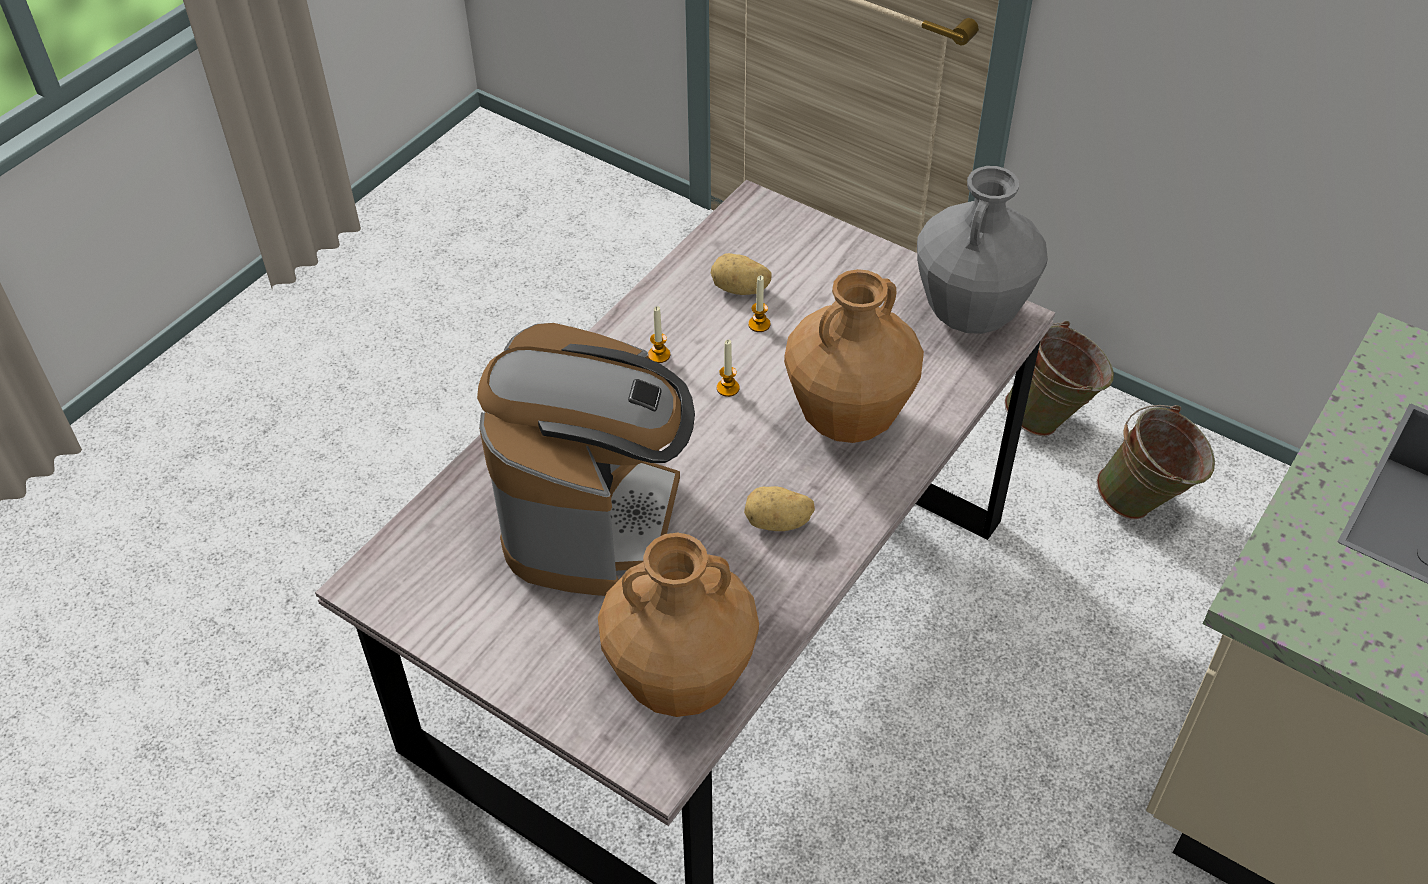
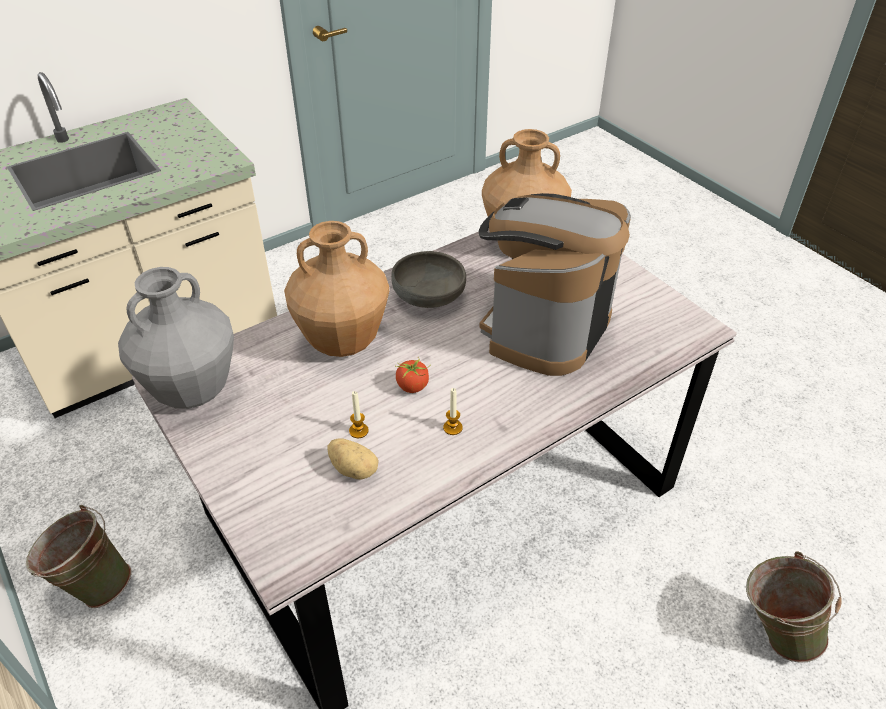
camera: 160 degrees left, 5 degrees down
candle [717,339,740,397] -> tomato [396,356,431,393]
potato [744,486,815,531] -> grey bowl [391,251,466,308]
green bucket [1096,405,1215,520] -> green bucket moved to [746,552,842,663]

